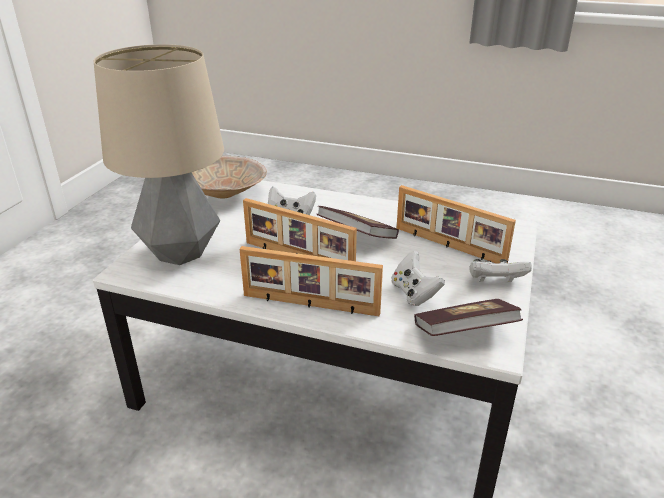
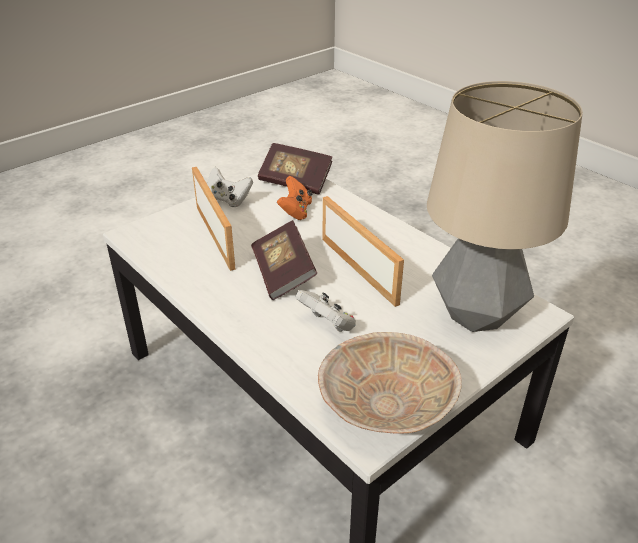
camera: 150 degrees left, 5 degrees up
picture frame [240,246,383,316] -> none
white game controller [391,250,445,306] -> orange game controller [277,176,313,220]

